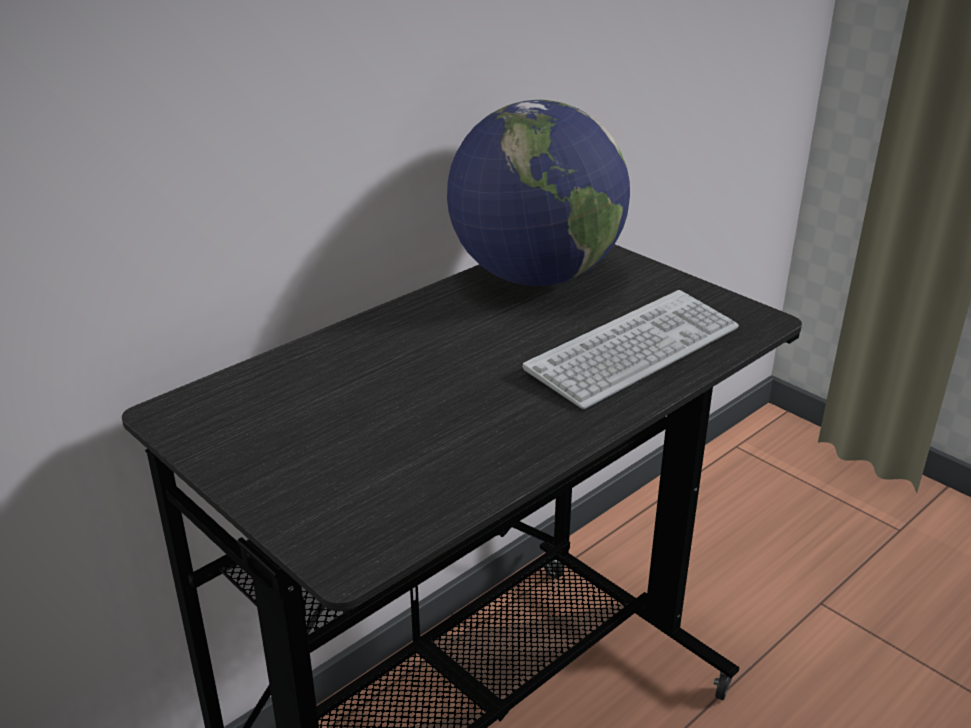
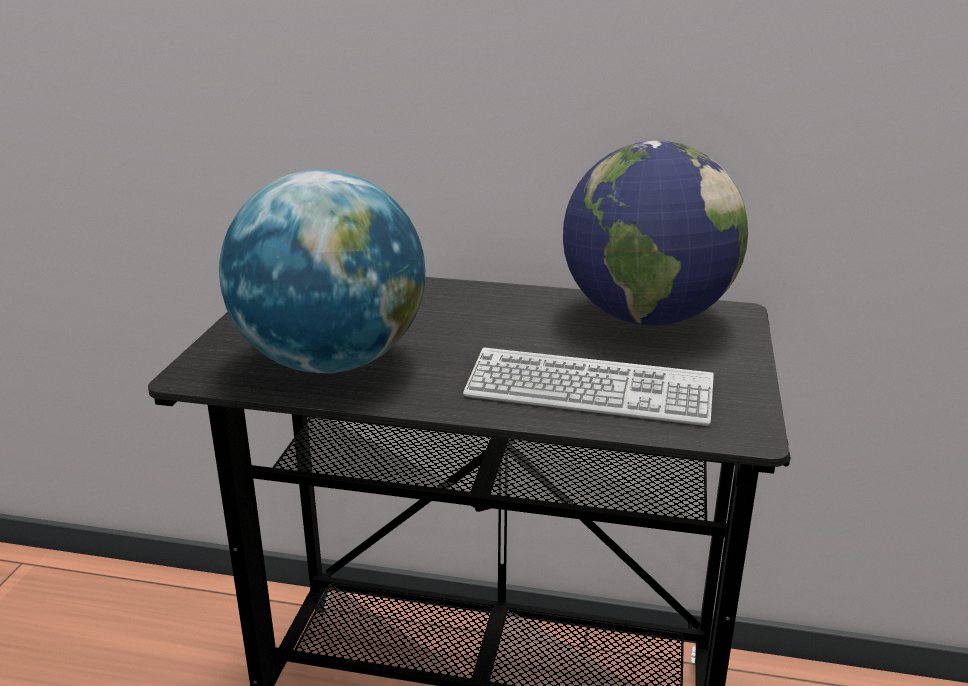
camera: 55 degrees right, 5 degrees down
none -> globe [219,169,425,373]

